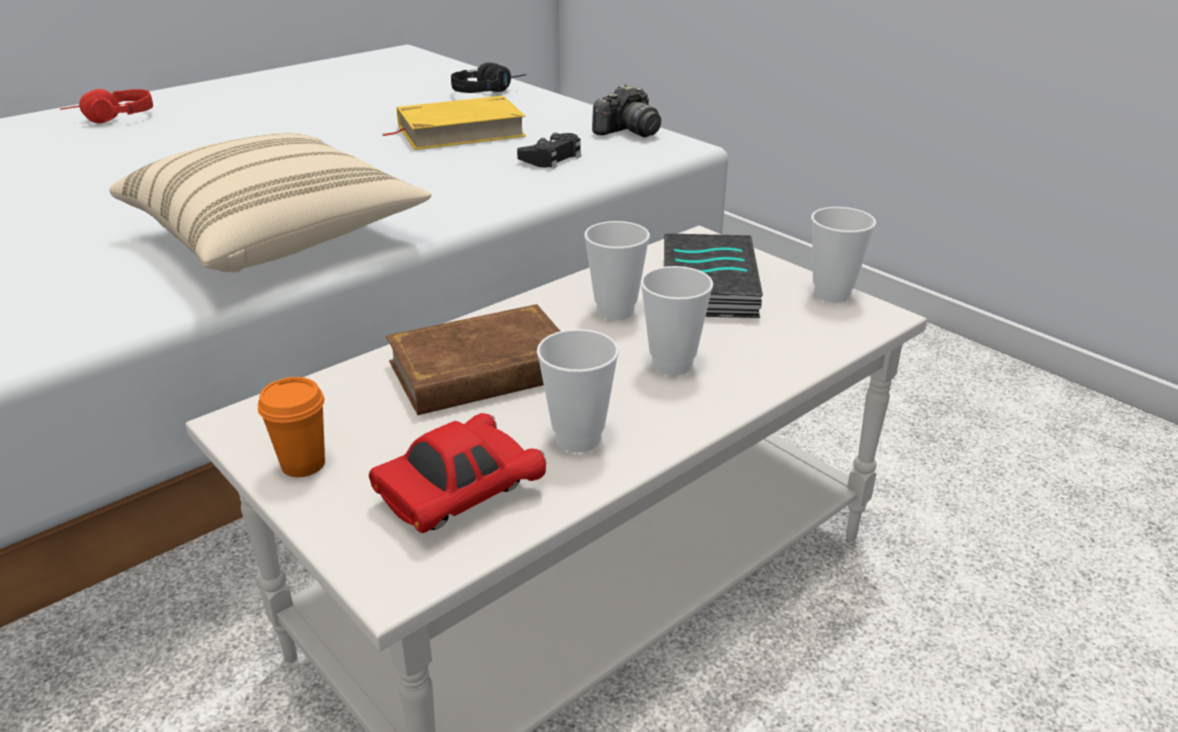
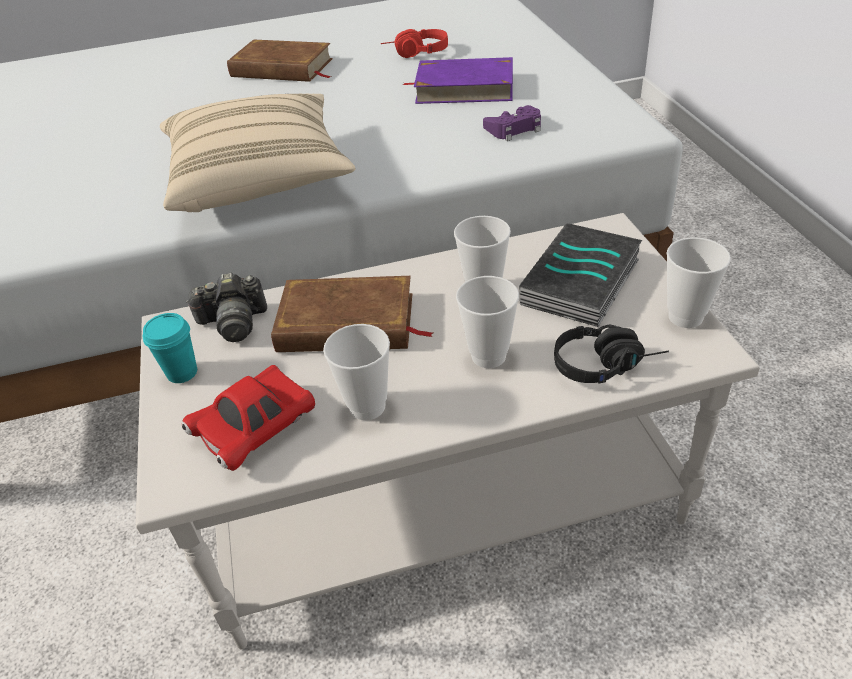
camera: 30 degrees right, 10 degrees up
red headphones [60,89,153,123] -> red headphones moved to [381,29,448,58]
orange cup [258,377,325,477] -> turquoise cup [143,313,197,383]
red toy car [369,413,546,533] -> red toy car turned 150 degrees clockwise [182,365,315,471]
yellow book [382,96,526,150] -> purple book [403,57,513,104]
black headphones [451,62,526,93] -> black headphones moved to [554,325,669,383]
black game controller [517,133,581,169] -> purple game controller [483,105,541,141]
camera [592,84,661,137] -> camera moved to [186,273,267,342]
none -> brown book [227,40,333,82]

